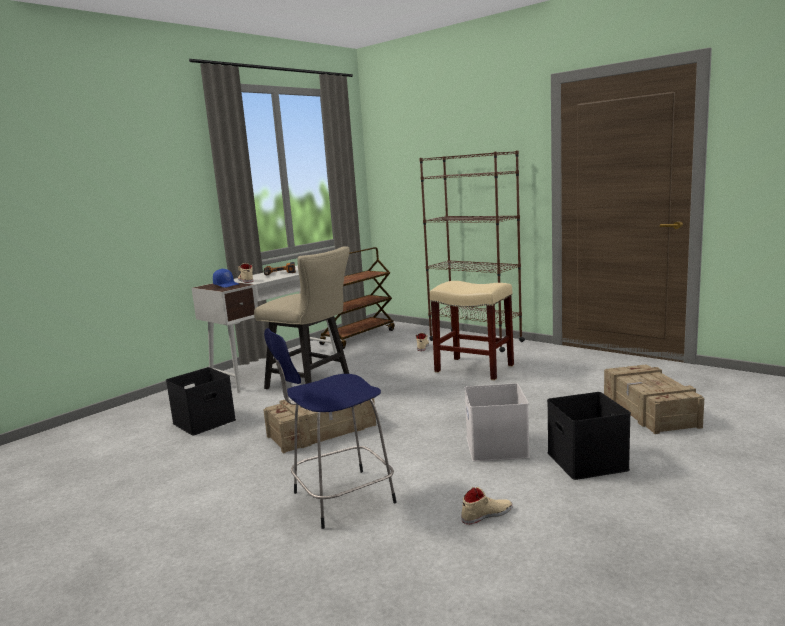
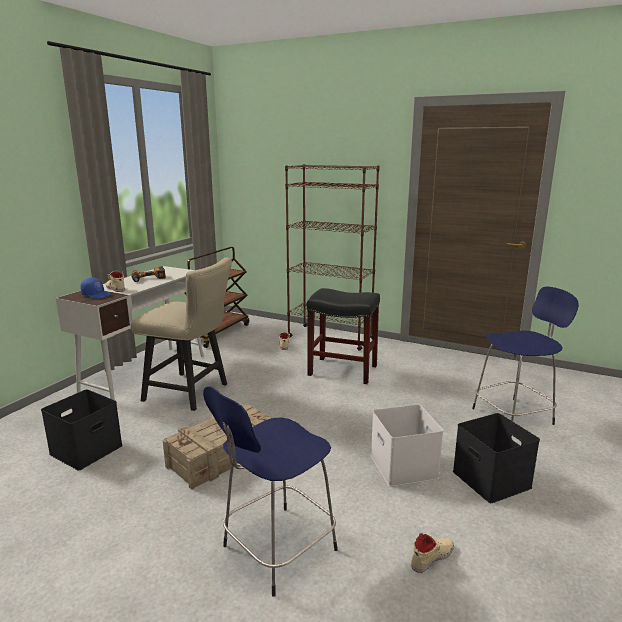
camera: 15 degrees left, 5 degrees up
beige stool [430,281,514,381] -> black stool [307,288,380,384]
crate [604,364,704,434] -> blue stool [472,286,579,425]

